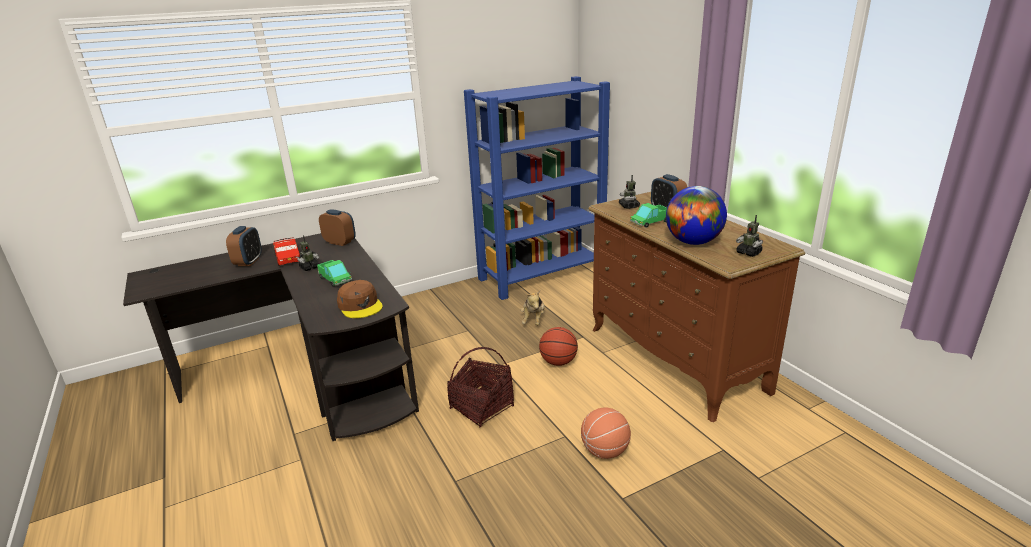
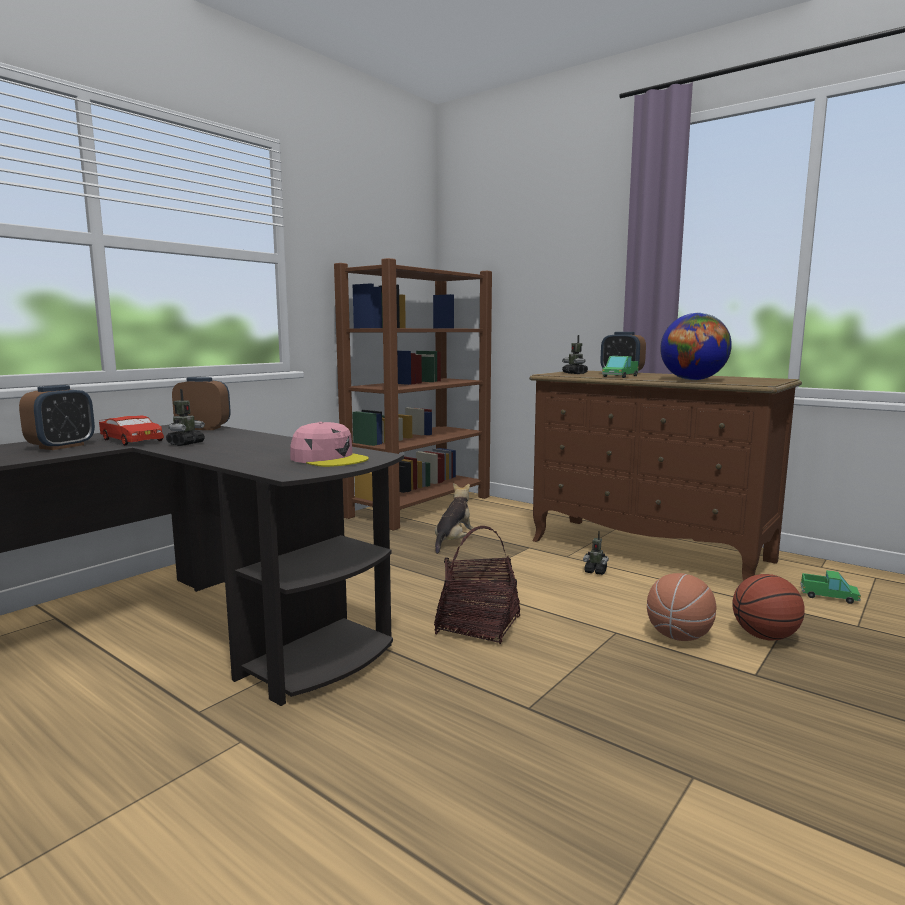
camera: 25 degrees left, 15 degrees down
alarm clock [226,226,262,266] -> alarm clock turned 45 degrees clockwise [19,385,95,450]
toy truck [317,260,352,287] -> toy truck moved to [800,570,861,604]
brown cap [337,280,383,318] -> pink cap [290,422,369,467]
blue bookcase [464,76,610,300] -> brown bookcase [334,258,492,531]
plush toy [521,290,545,325] -> plush toy turned 135 degrees counterclockwise [435,483,475,554]
basketball [539,327,578,366] -> basketball moved to [732,574,805,640]
toy robot [736,215,763,257] -> toy robot moved to [583,531,609,575]

